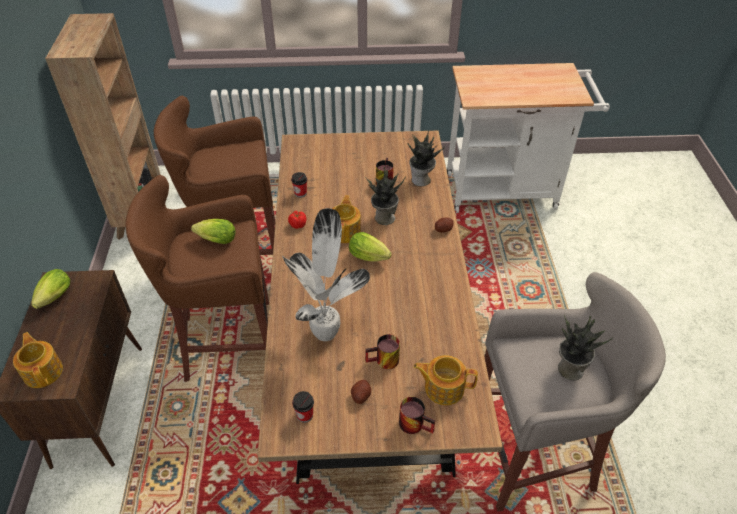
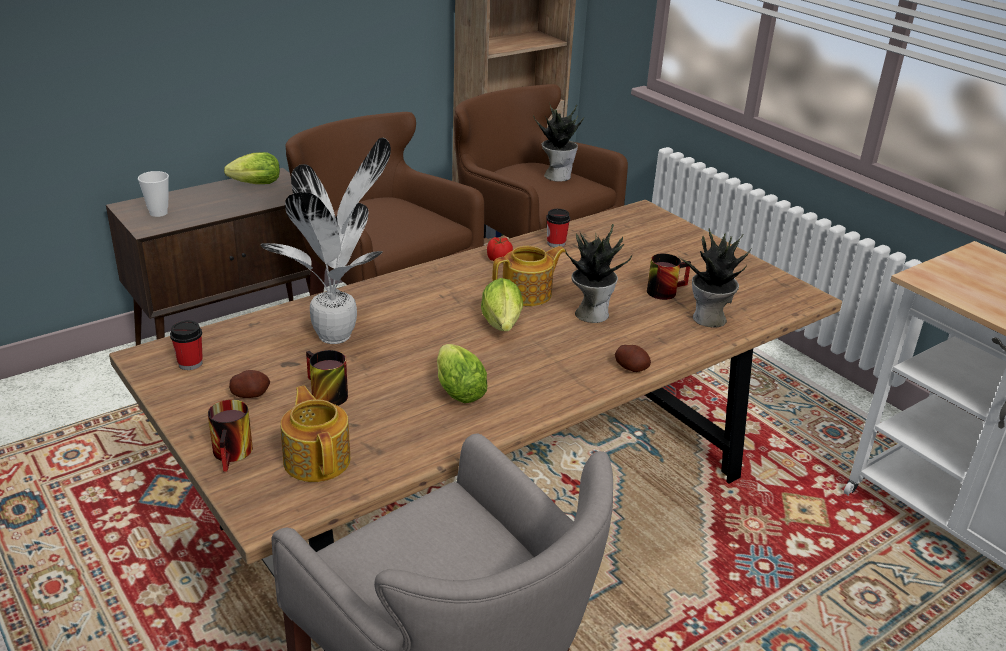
camera: 55 degrees right, 15 degrees down
teapot [13,332,63,388] -> cup [138,171,169,217]
lettuce [191,219,236,244] -> lettuce moved to [437,344,488,403]
potted plant [558,315,613,380] -> potted plant moved to [533,104,584,182]

